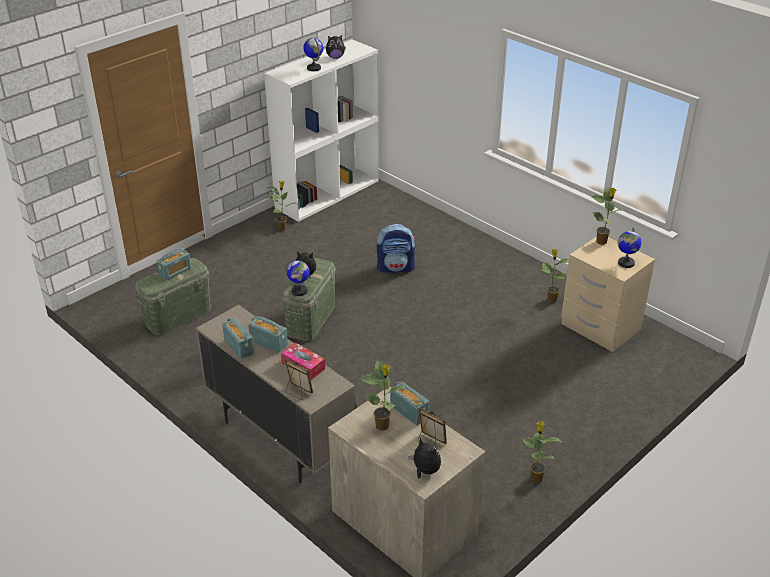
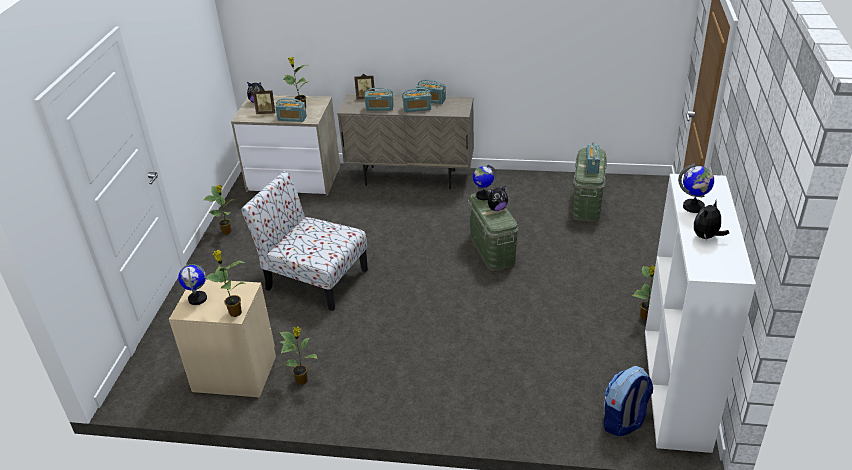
camera: 145 degrees right, 0 degrees up
tissue box [281,342,325,380] -> radio [364,88,394,111]
backpack [377,224,416,273] -> backpack moved to [603,366,653,437]
none -> chair [241,171,368,311]

